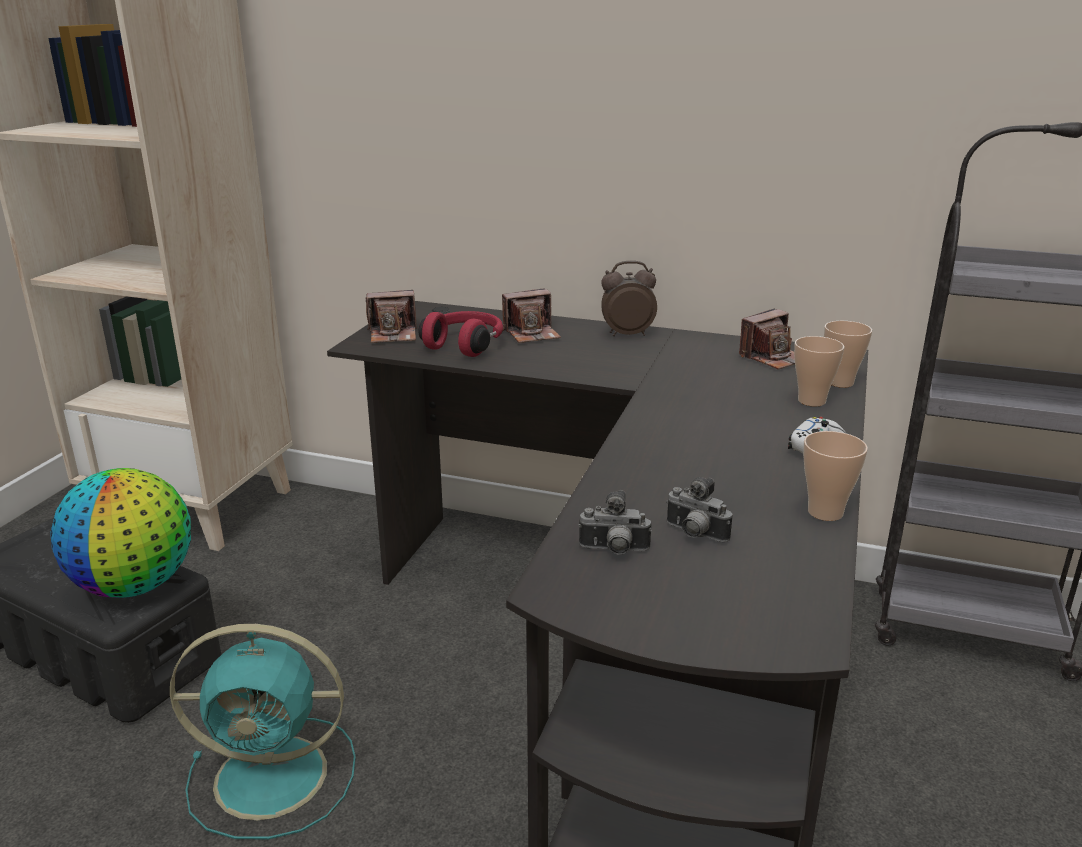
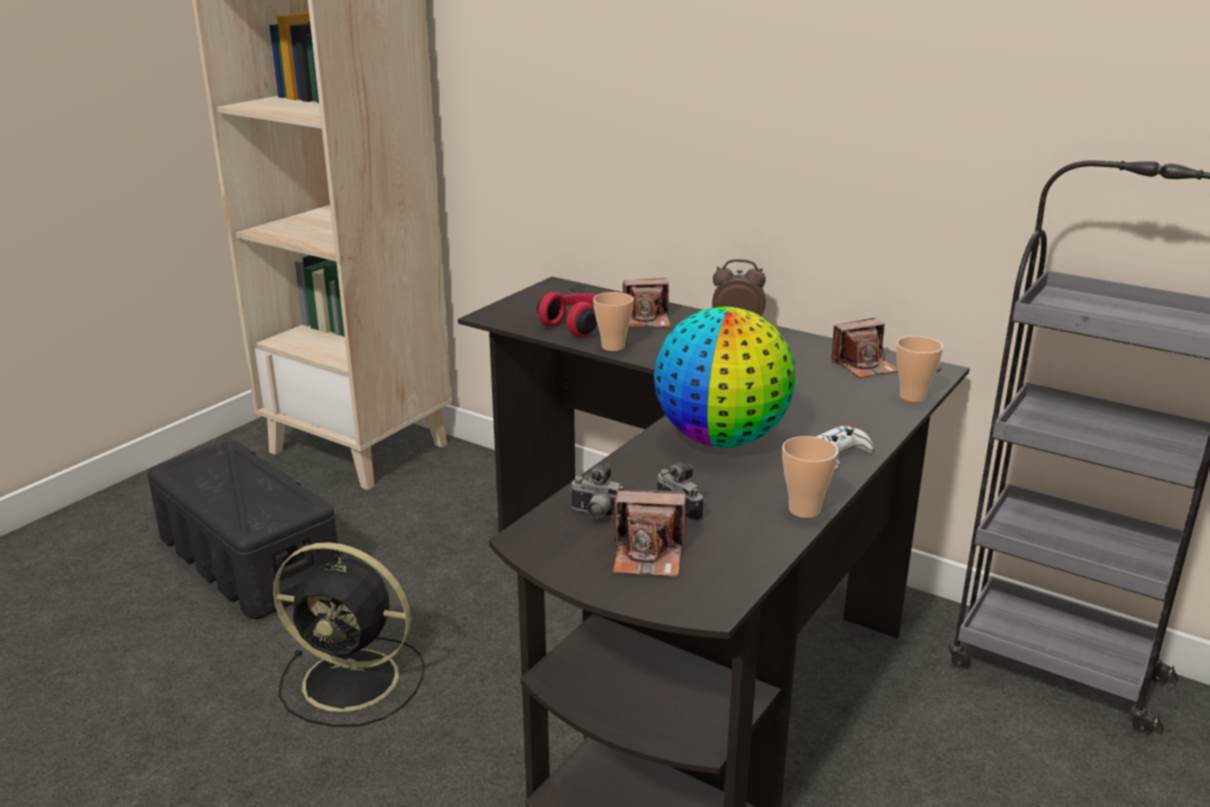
camera: 15 degrees right, 0 degrees up
globe [50,468,191,598] -> globe moved to [654,307,795,448]
turquoise fan [170,624,356,839] -> black fan [273,542,425,727]
camera [365,290,417,343] -> camera moved to [613,490,686,577]
cup [794,336,844,407] -> cup moved to [593,292,634,351]

